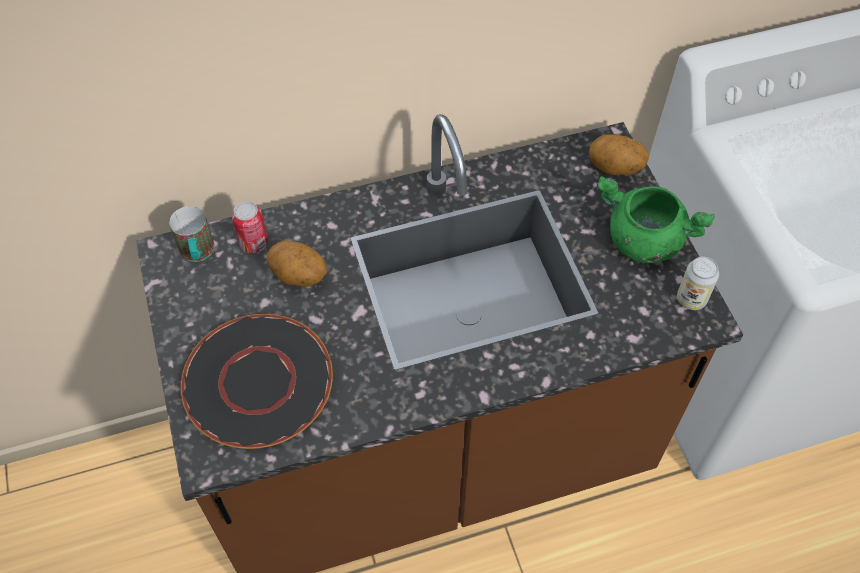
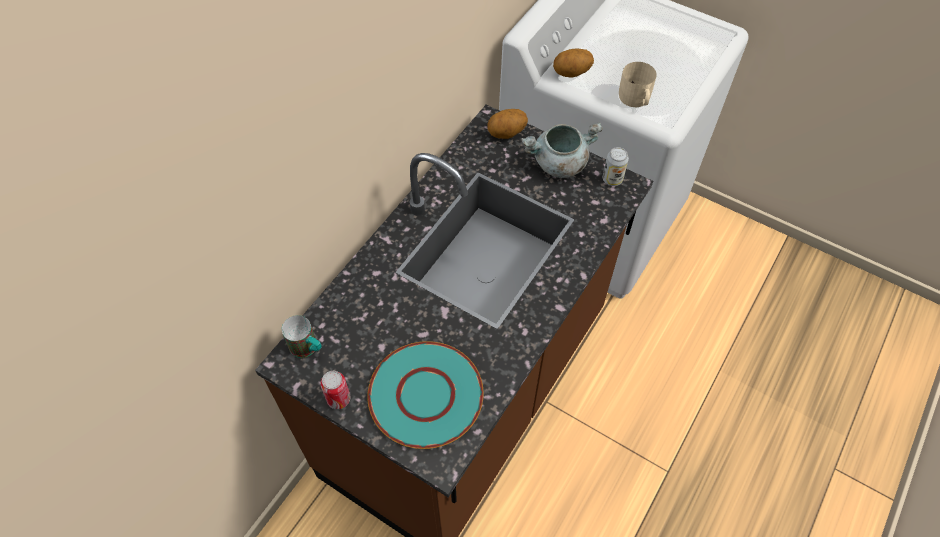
camera: 40 degrees left, 0 degrees up
black plate [181,314,333,449] -> turquoise plate [367,341,483,449]
can [232,201,268,253] -> can moved to [320,371,350,409]
potato [266,240,327,287] -> potato moved to [553,49,594,78]
green cooking pot [597,176,715,263] -> grey cooking pot [521,122,603,178]
none -> beige mug [619,62,657,107]

